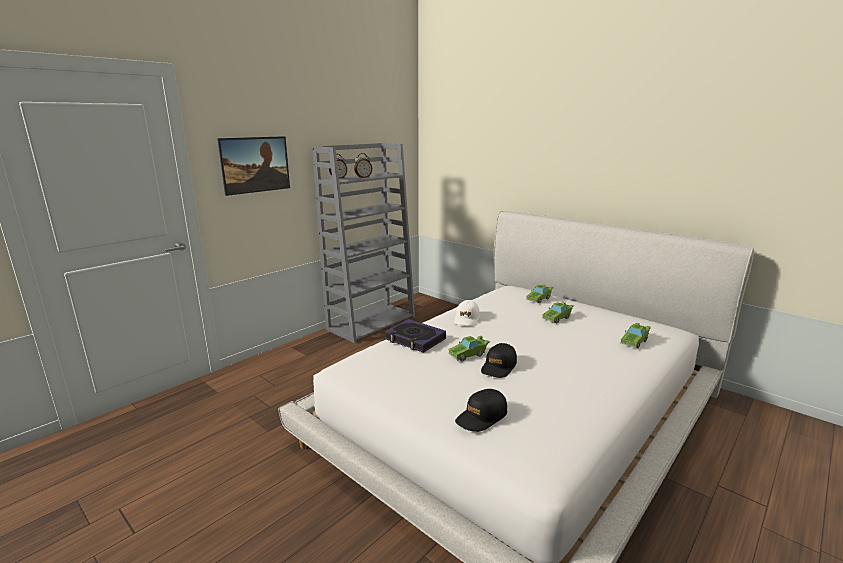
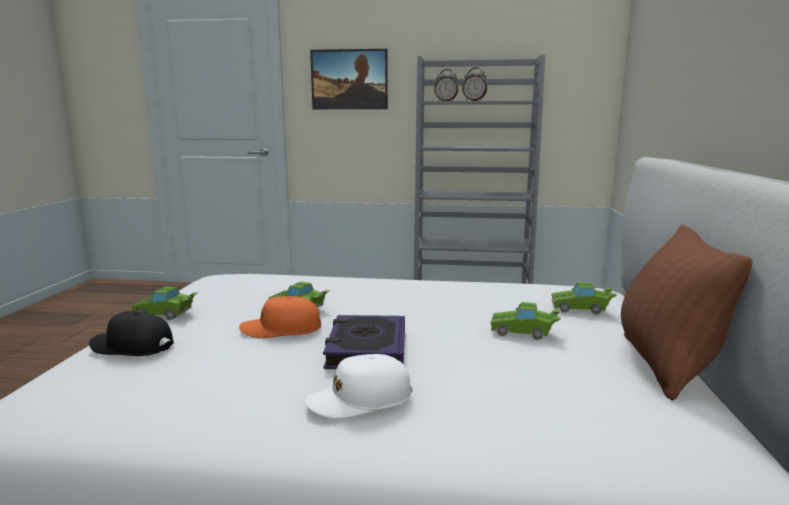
camera: 55 degrees right, 5 degrees down
book [384,319,446,353] -> book moved to [323,315,405,369]
white cap [454,300,480,326] -> white cap moved to [305,354,413,419]
black cap [481,343,517,378] -> orange cap [239,296,321,338]
green toy car [620,323,651,348] -> green toy car moved to [130,287,197,320]
none -> brown pillow [621,225,753,400]

